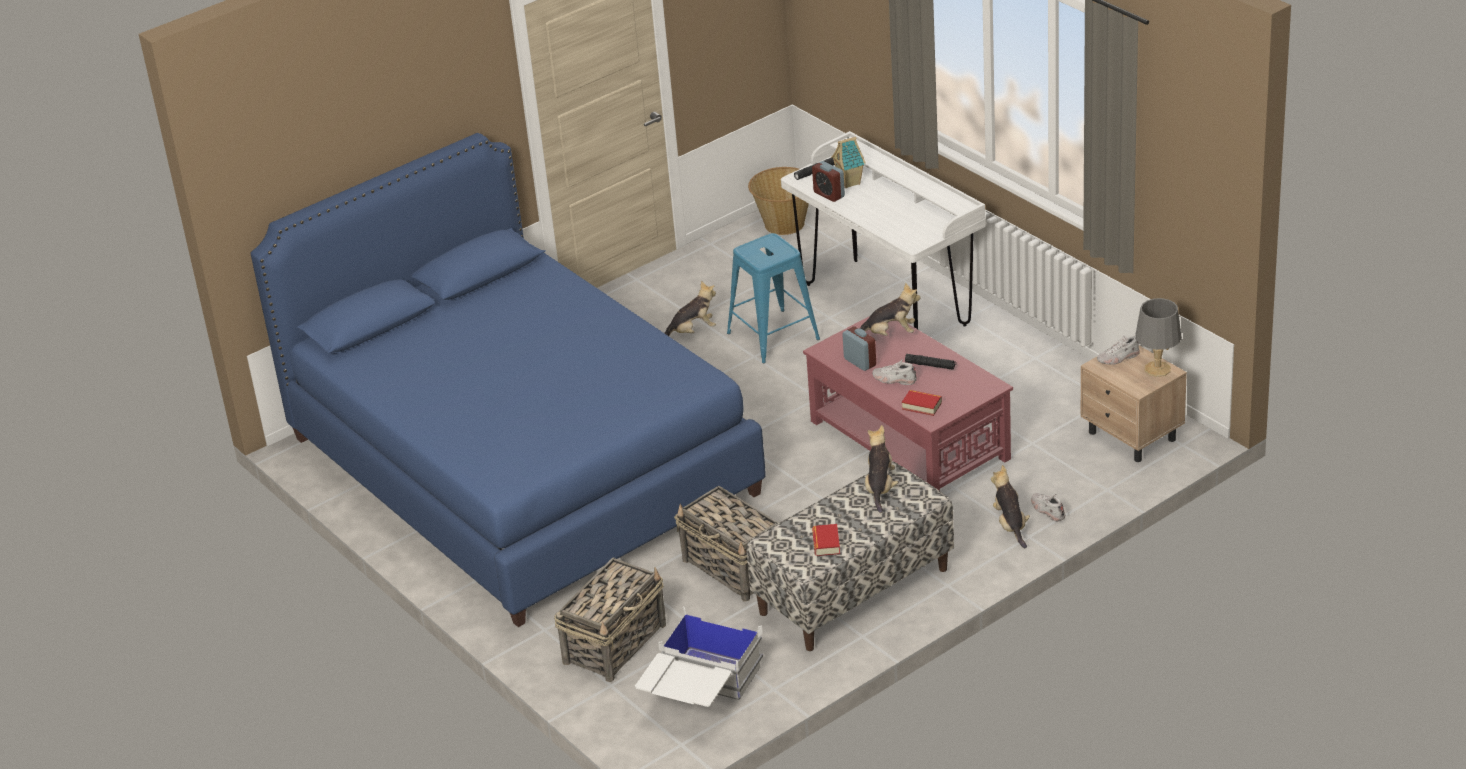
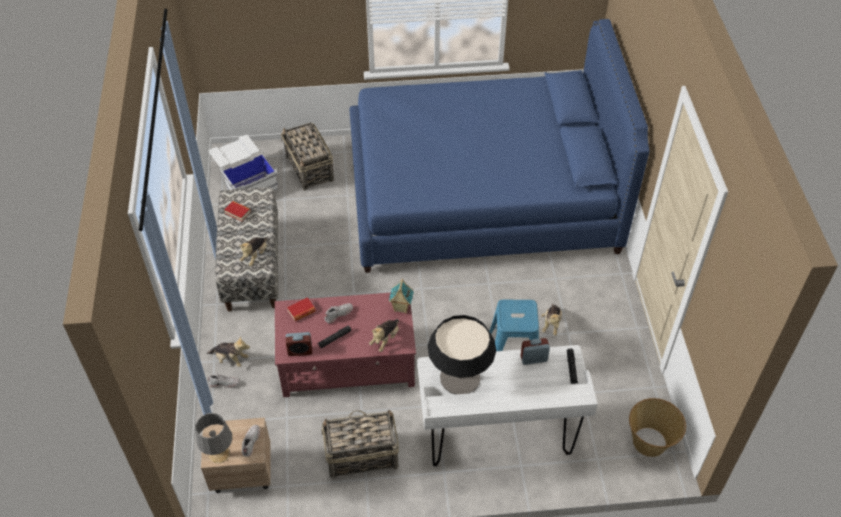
camera: 120 degrees right, 15 degrees up
basket [674,486,779,602] -> basket moved to [321,410,399,479]
toy house [831,137,866,188] -> toy house moved to [389,279,414,314]
alarm clock [842,327,876,371] -> alarm clock moved to [286,332,312,356]
plush toy [865,425,898,513] -> plush toy turned 75 degrees clockwise [239,237,267,267]
none -> table lamp [428,315,496,394]

